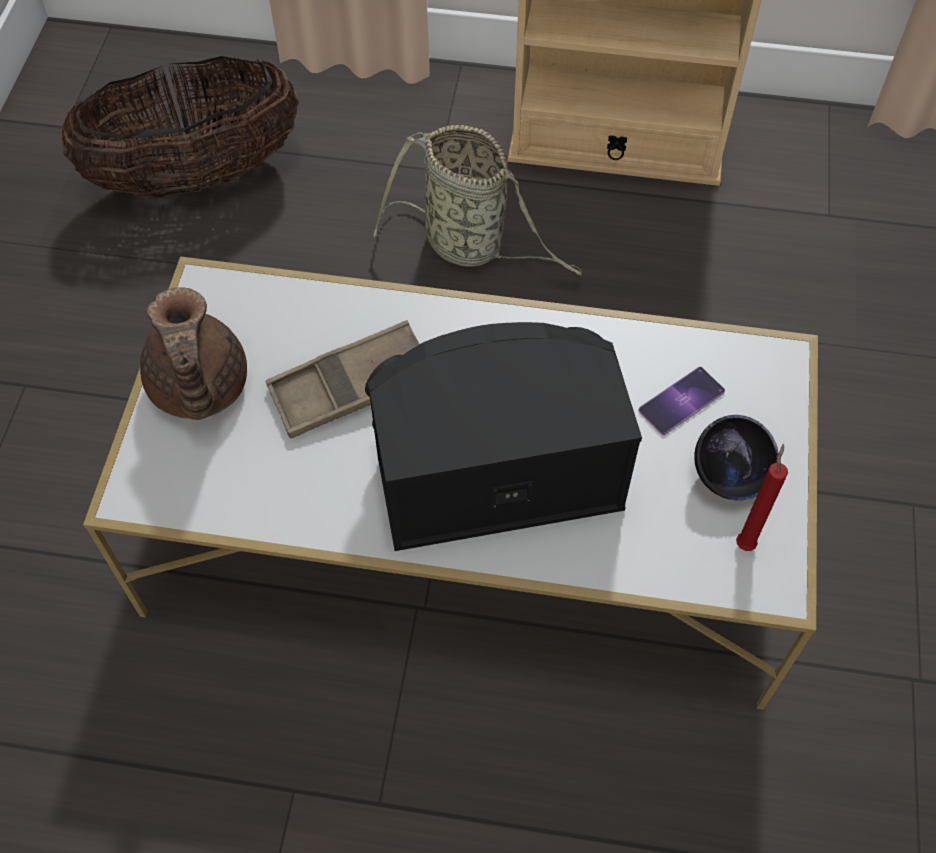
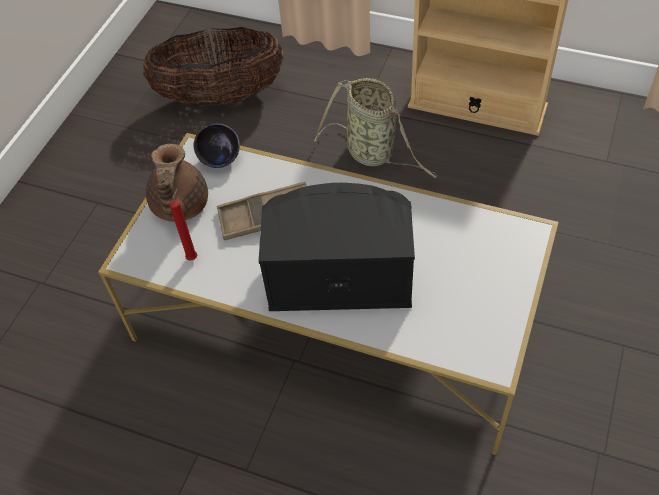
camera: 15 degrees right, 5 degrees down
phone [638,367,725,435] -> none
black bowl [694,415,779,500] -> black bowl moved to [194,123,240,168]
red candle [736,444,788,551] -> red candle moved to [169,188,197,261]

